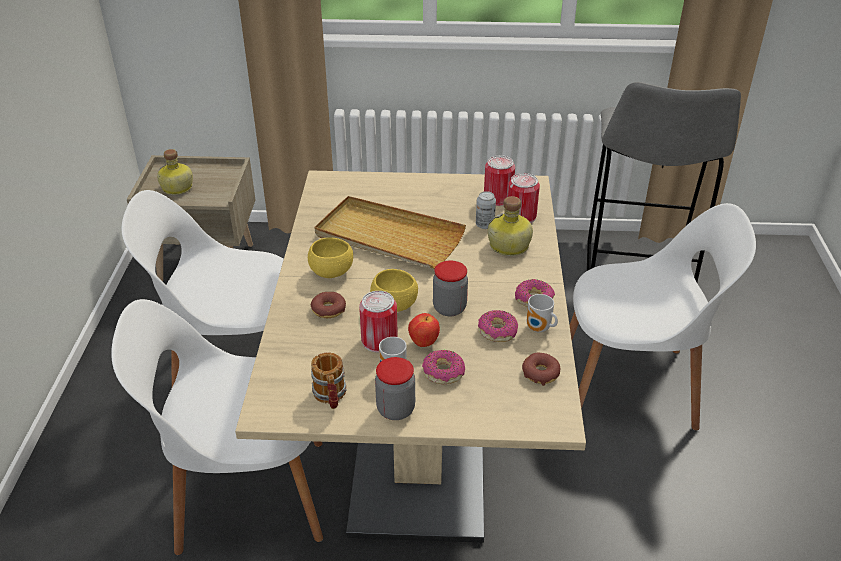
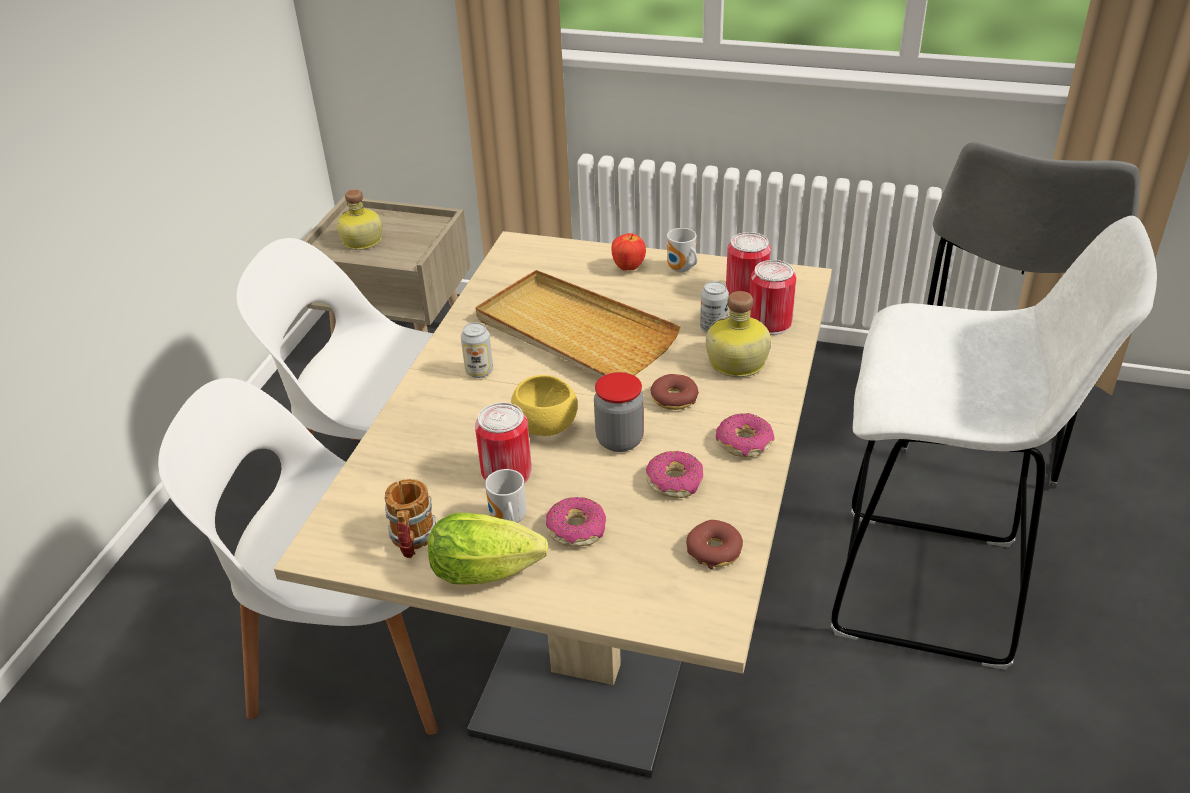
camera: 15 degrees right, 0 degrees up
yellow bowl [308,237,353,278] -> can [461,322,493,378]
donut [311,292,346,318] -> donut moved to [651,374,699,410]
jar [375,357,415,420] -> lettuce [428,513,549,585]
apple [408,313,440,347] -> apple moved to [611,233,646,271]
mug [527,294,558,332] -> mug moved to [667,228,698,273]
white chair [570,203,756,431] -> white stool [831,216,1157,670]

